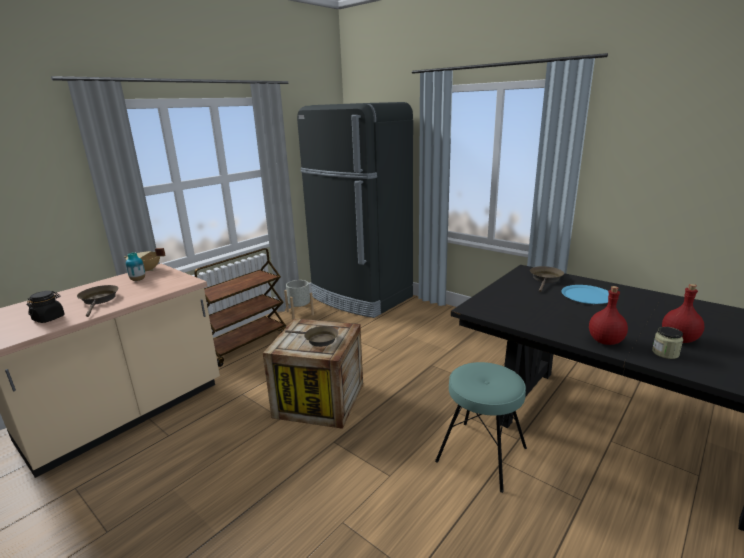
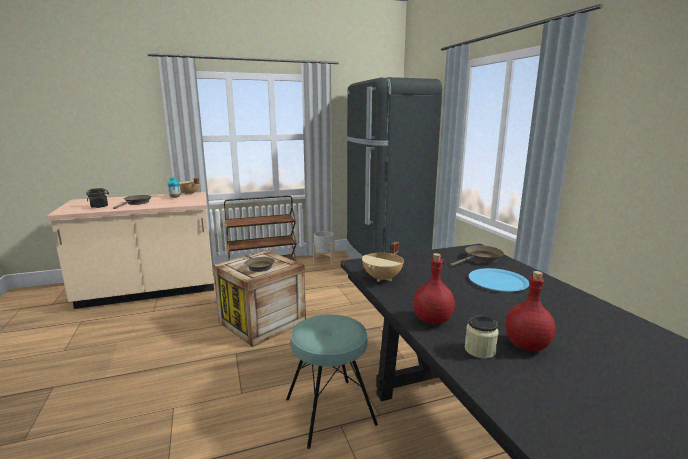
camera: 30 degrees right, 5 degrees down
none -> beige cooking pot [362,241,404,282]

